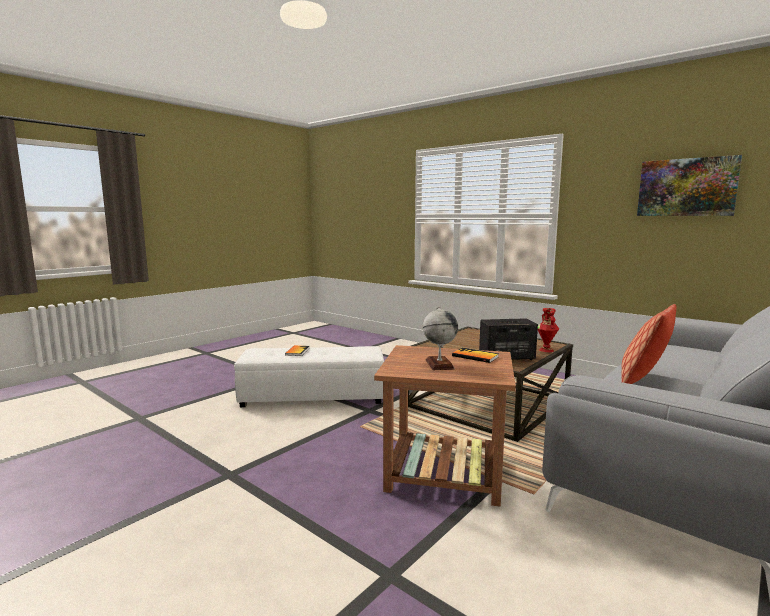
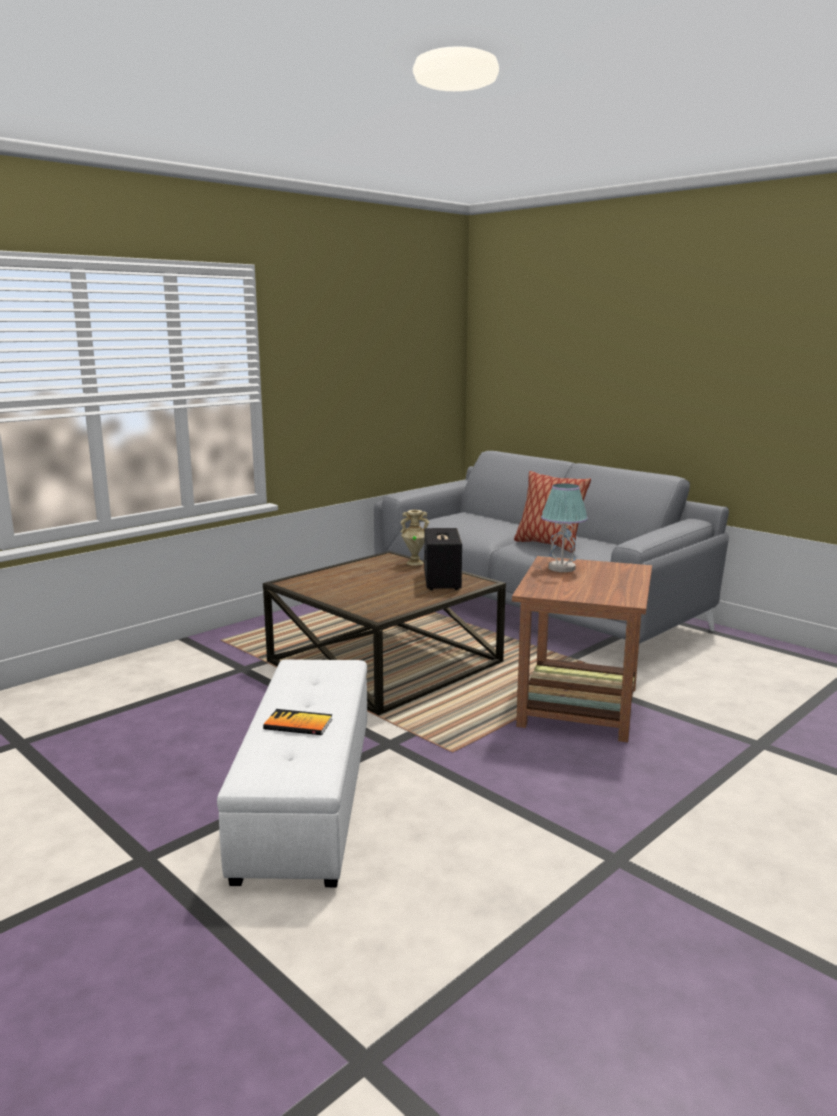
camera: 85 degrees left, 5 degrees up
globe [423,306,458,370] -> none
book [452,348,498,363] -> table lamp [541,483,588,572]
red vase [538,308,559,352] -> beige vase [400,510,430,566]
picture [637,155,742,216] -> none

